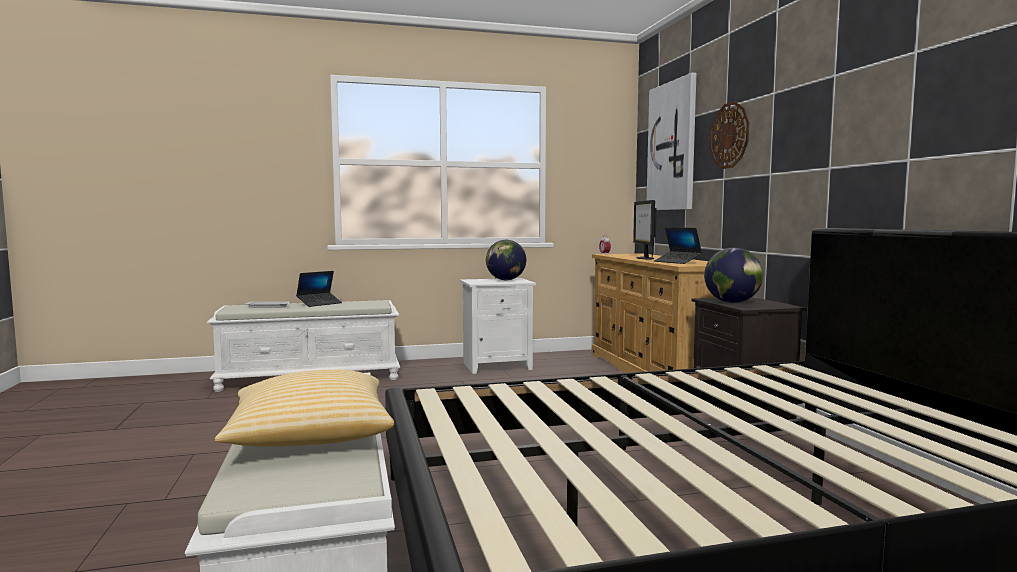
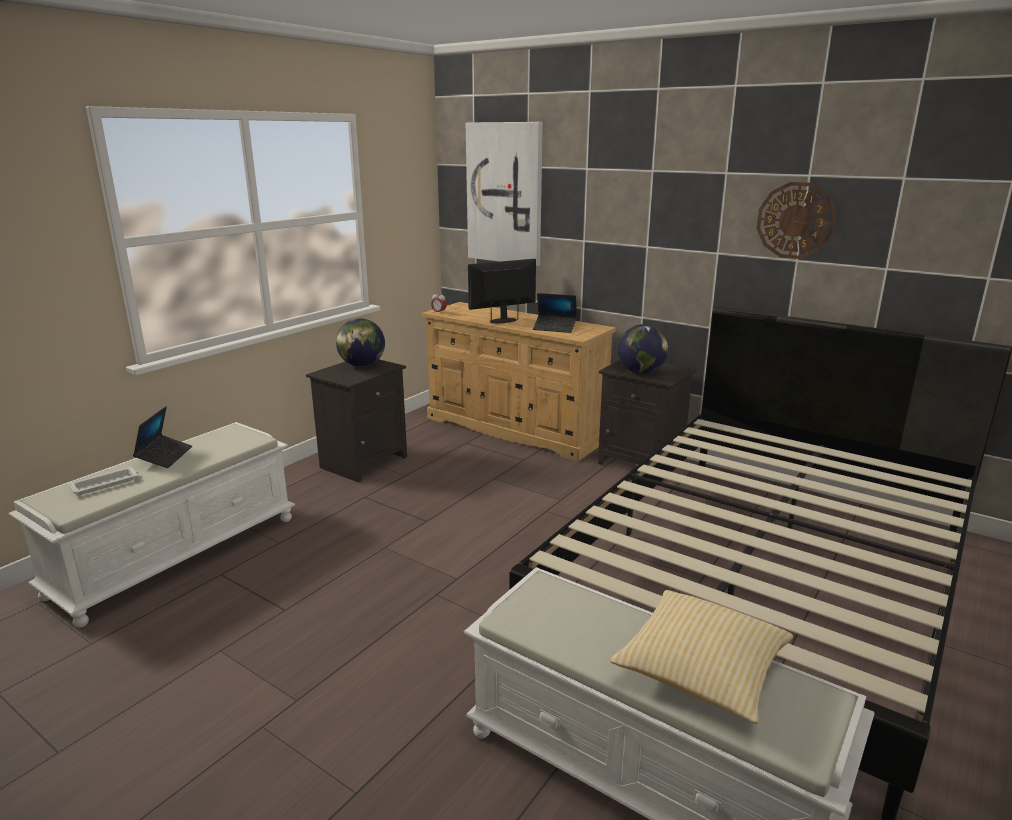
camera: 40 degrees left, 15 degrees up
white nightstand [460,278,536,374] -> black nightstand [306,359,407,482]
monitor [633,200,657,260] -> monitor turned 105 degrees clockwise [468,259,536,324]
wall clock [709,101,749,169] -> wall clock moved to [757,182,836,259]

